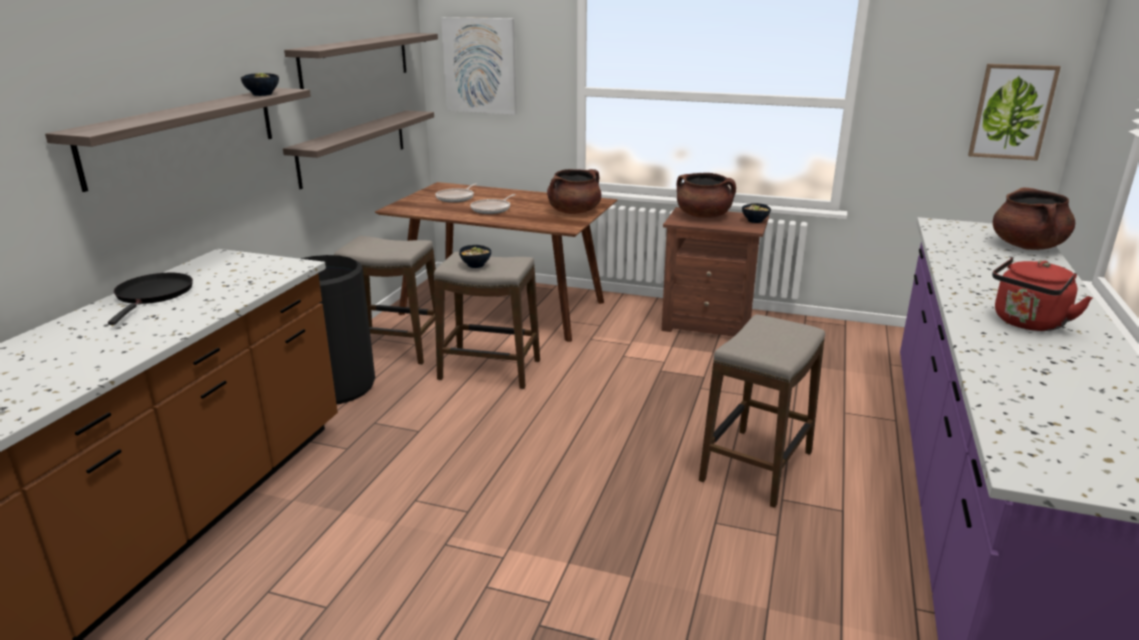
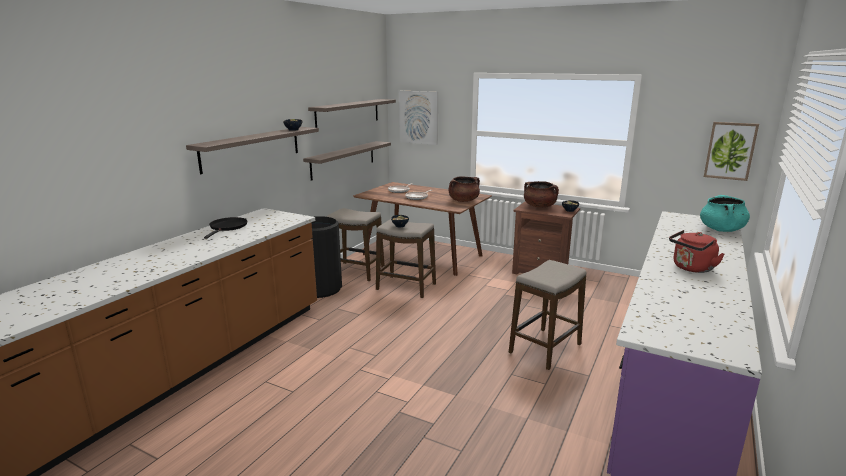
camera: 10 degrees right, 5 degrees down
brown cooking pot [993,187,1075,250] -> turquoise cooking pot [700,195,750,232]

